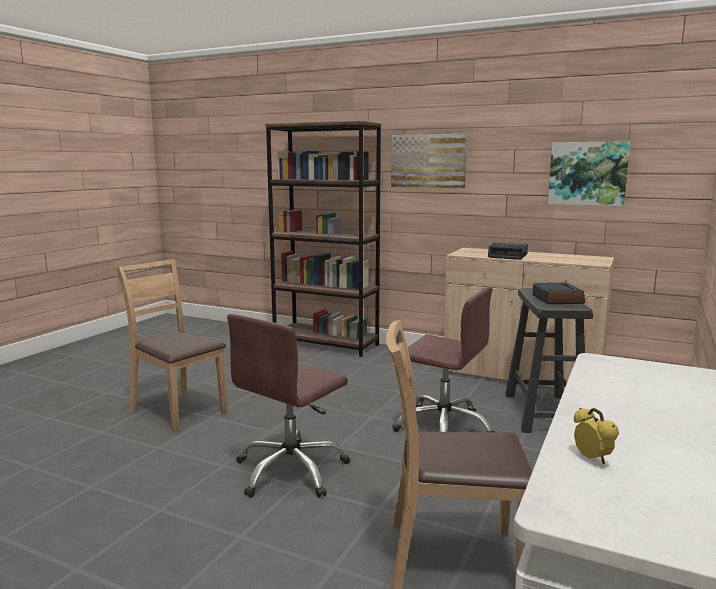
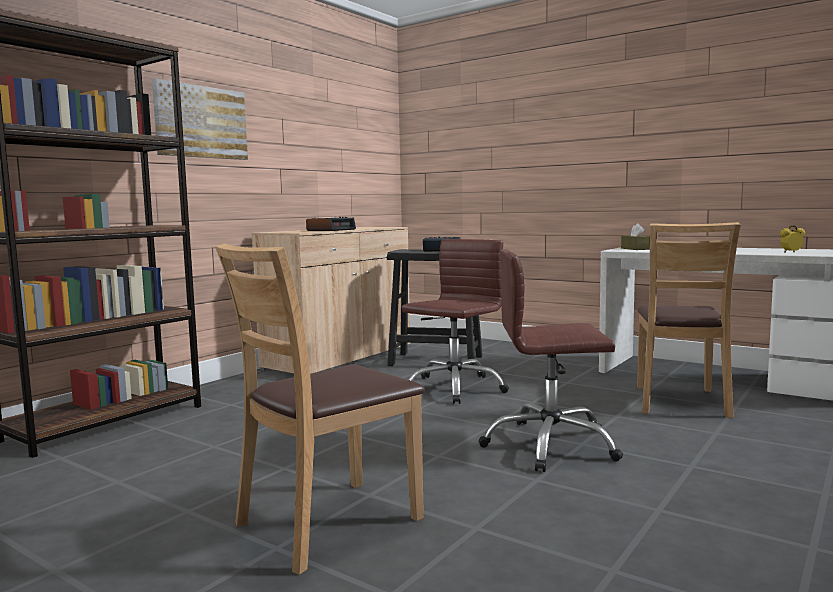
camera: 80 degrees left, 5 degrees down
brown office chair [227,314,350,498] -> brown office chair turned 135 degrees clockwise [479,249,623,472]
picture [548,141,630,206] -> none
none -> brown tissue box [621,223,650,250]

